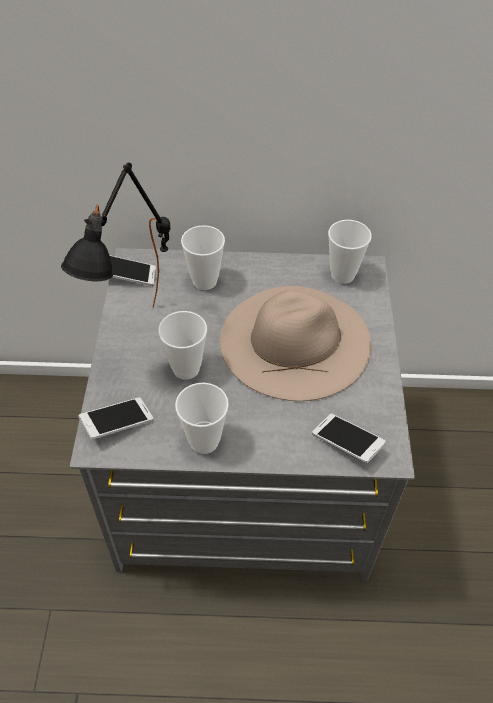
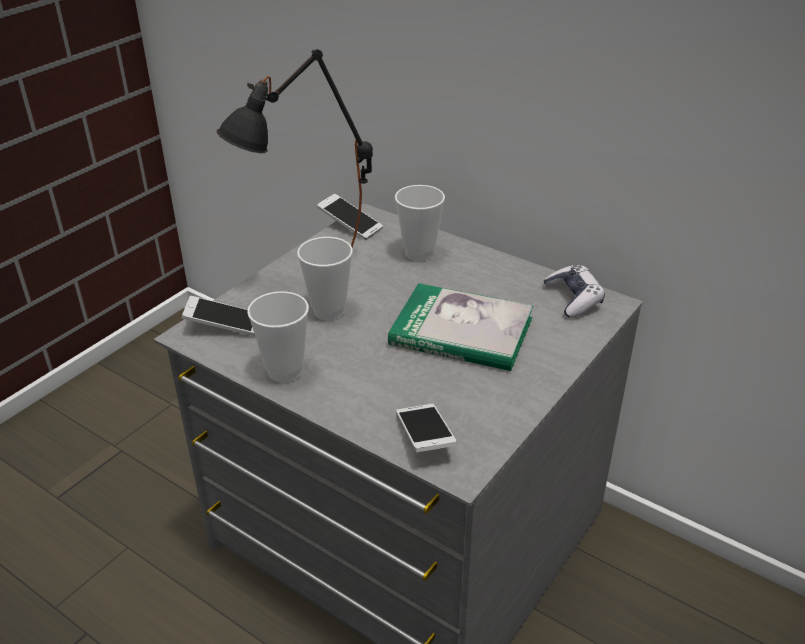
camera: 35 degrees right, 15 degrees down
beige hat [220,286,371,401] -> book [388,283,533,371]
cup [328,220,372,284] -> game controller [544,264,605,318]

